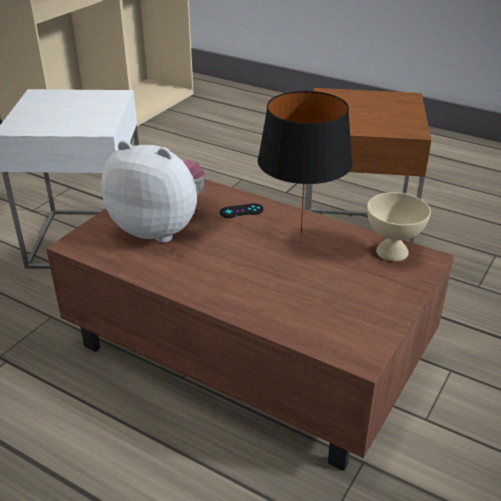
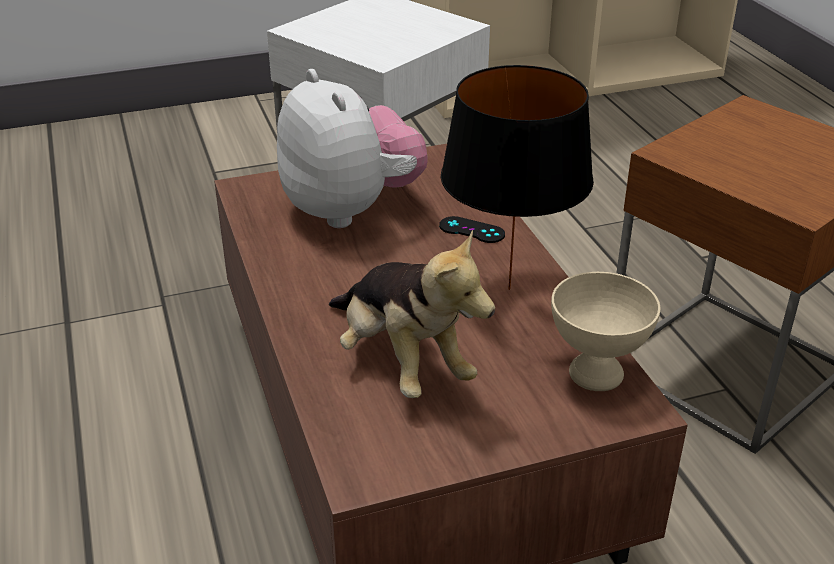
camera: 40 degrees right, 0 degrees up
none -> plush toy [329,230,495,398]

